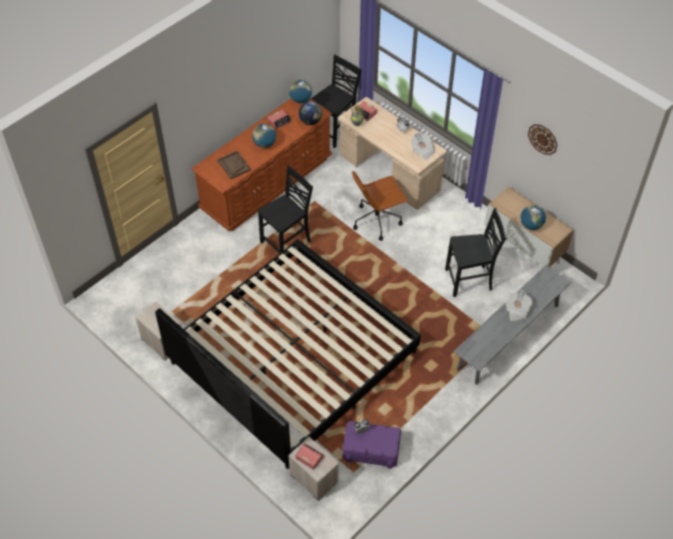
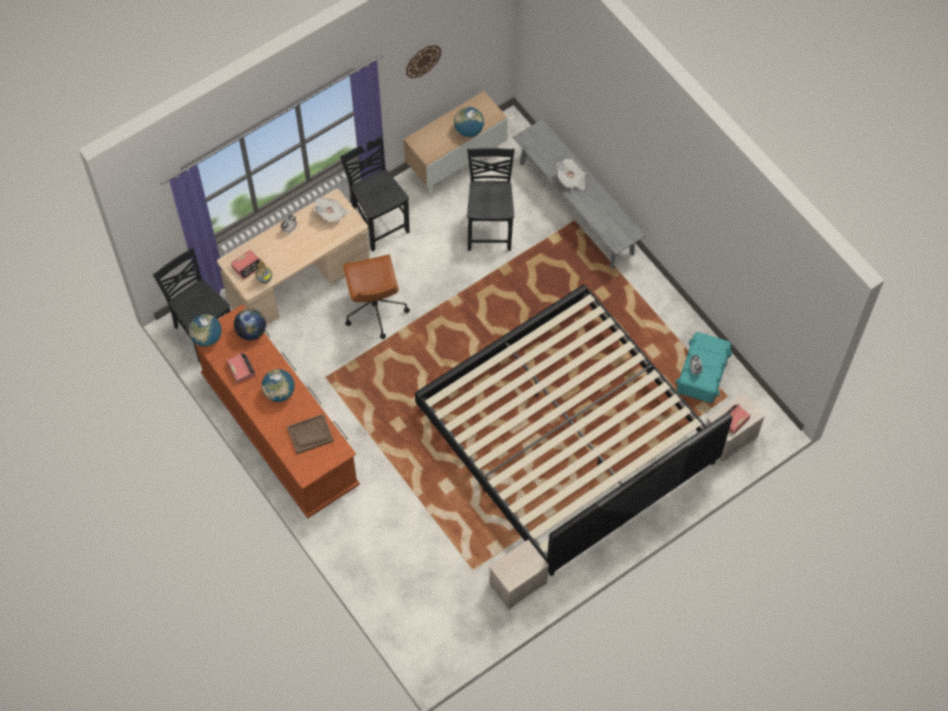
camera: 80 degrees left, 10 degrees up
black chair [258,165,313,253] -> black chair moved to [340,136,410,251]
purple storage box [342,421,401,469] -> turquoise storage box [676,332,732,403]

